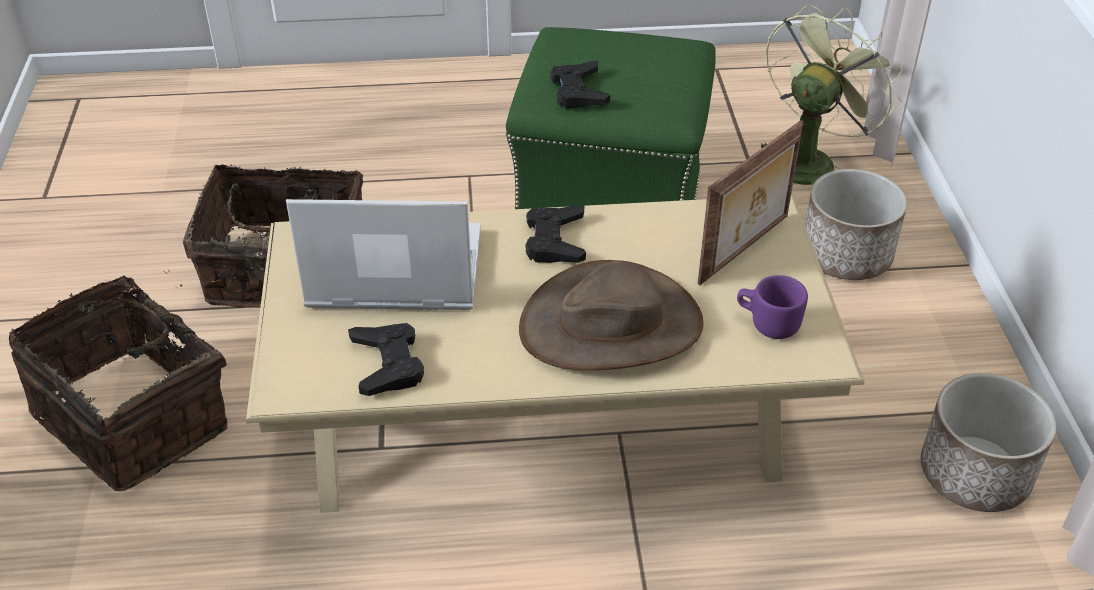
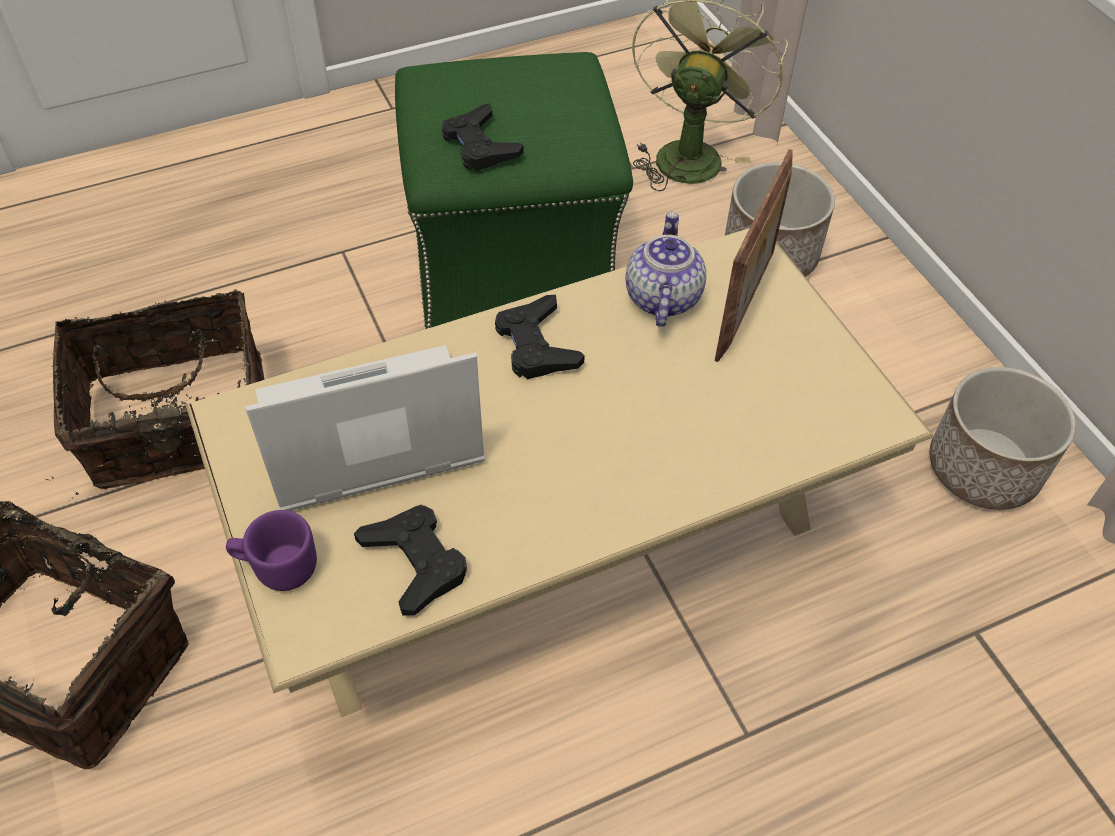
camera: 20 degrees left, 10 degrees up
brown hat [519,260,704,370] -> none
purple mug [737,275,808,339] -> purple mug moved to [226,510,317,591]
none -> teapot [626,211,706,327]

